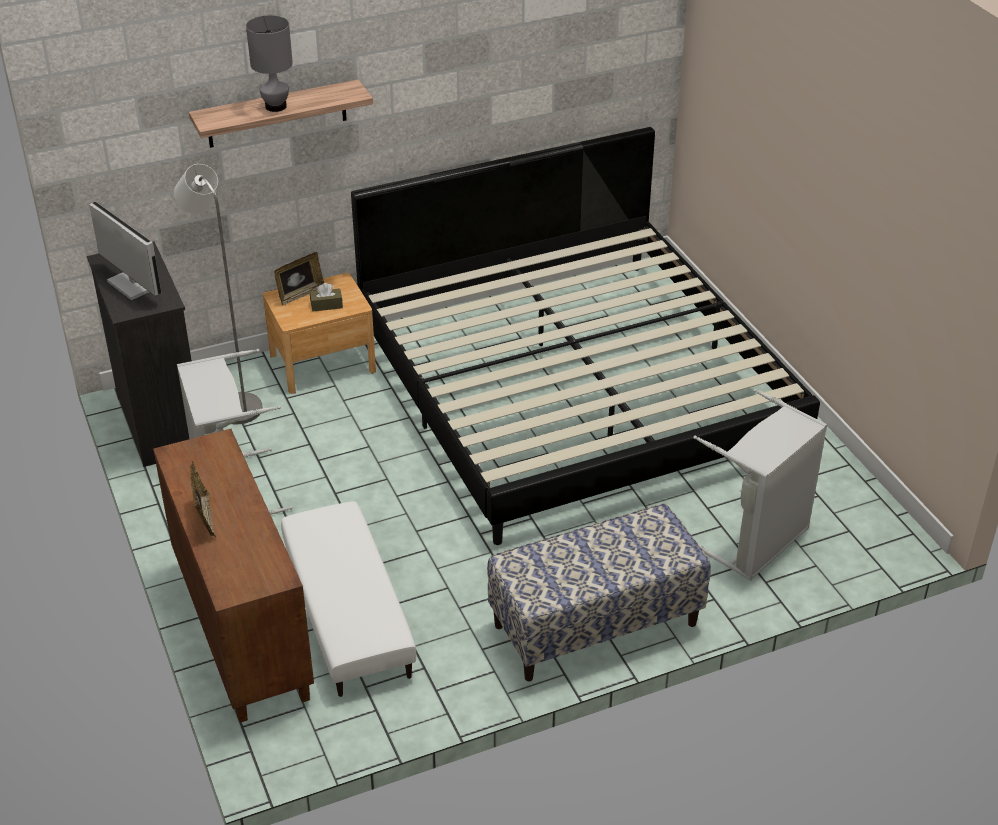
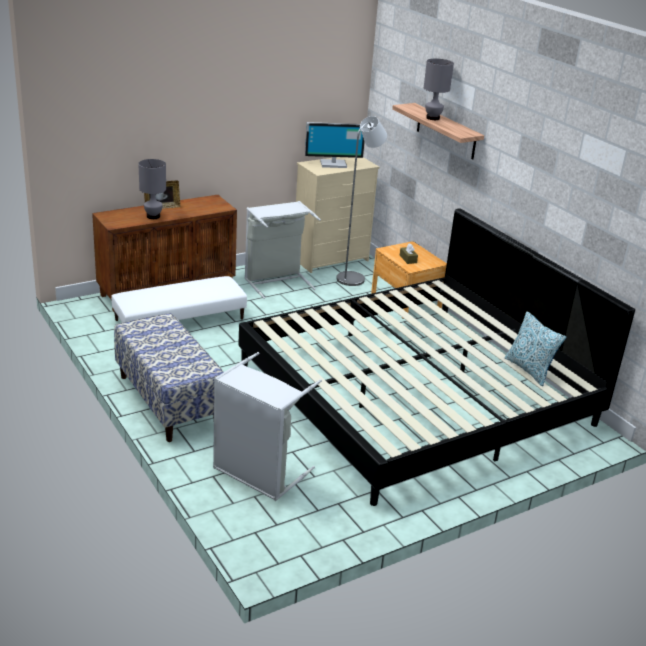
camera: 80 degrees right, 10 degrees down
black dresser [87,242,192,467] -> beige dresser [296,157,379,273]
monitor [89,202,161,300] -> monitor turned 45 degrees clockwise [305,122,365,168]
picture frame [274,252,324,305] -> none
none -> grey table lamp [138,159,166,219]
none -> pillow [505,311,566,386]

